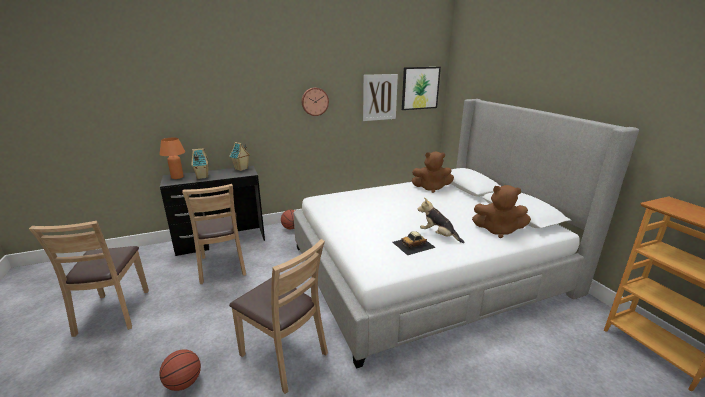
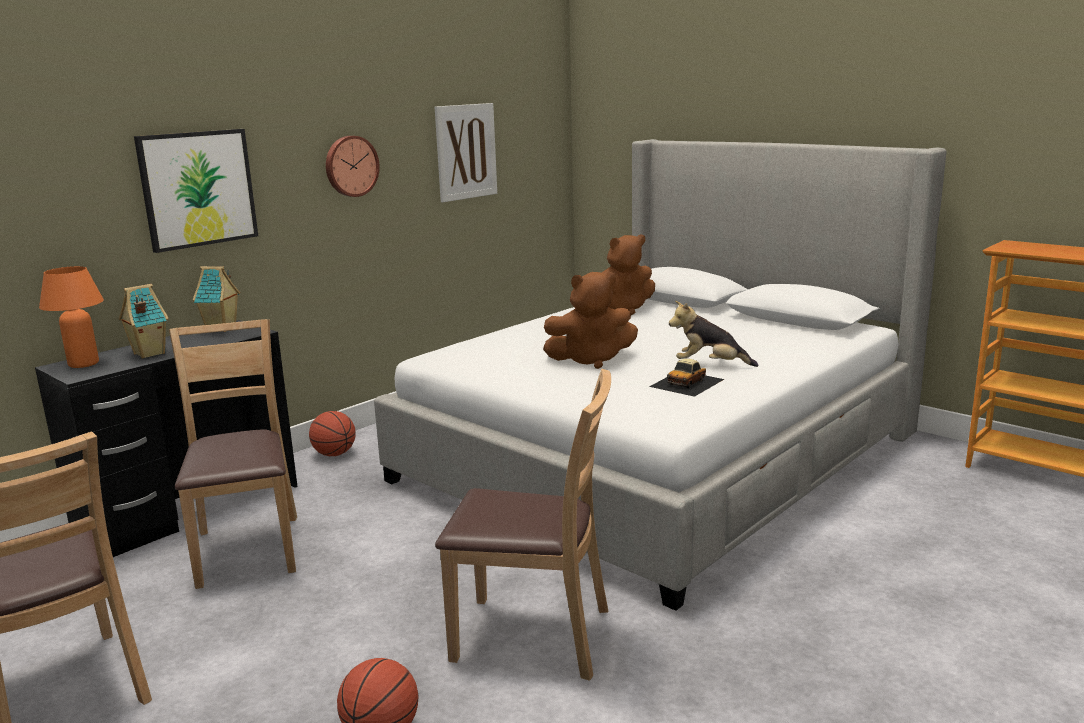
camera: 25 degrees left, 5 degrees down
brown chair [182,184,246,284] -> brown chair turned 150 degrees counterclockwise [169,319,297,589]
picture [402,67,441,110] -> picture moved to [134,129,258,253]
brown plush toy [472,185,531,238] -> brown plush toy moved to [543,272,638,369]

